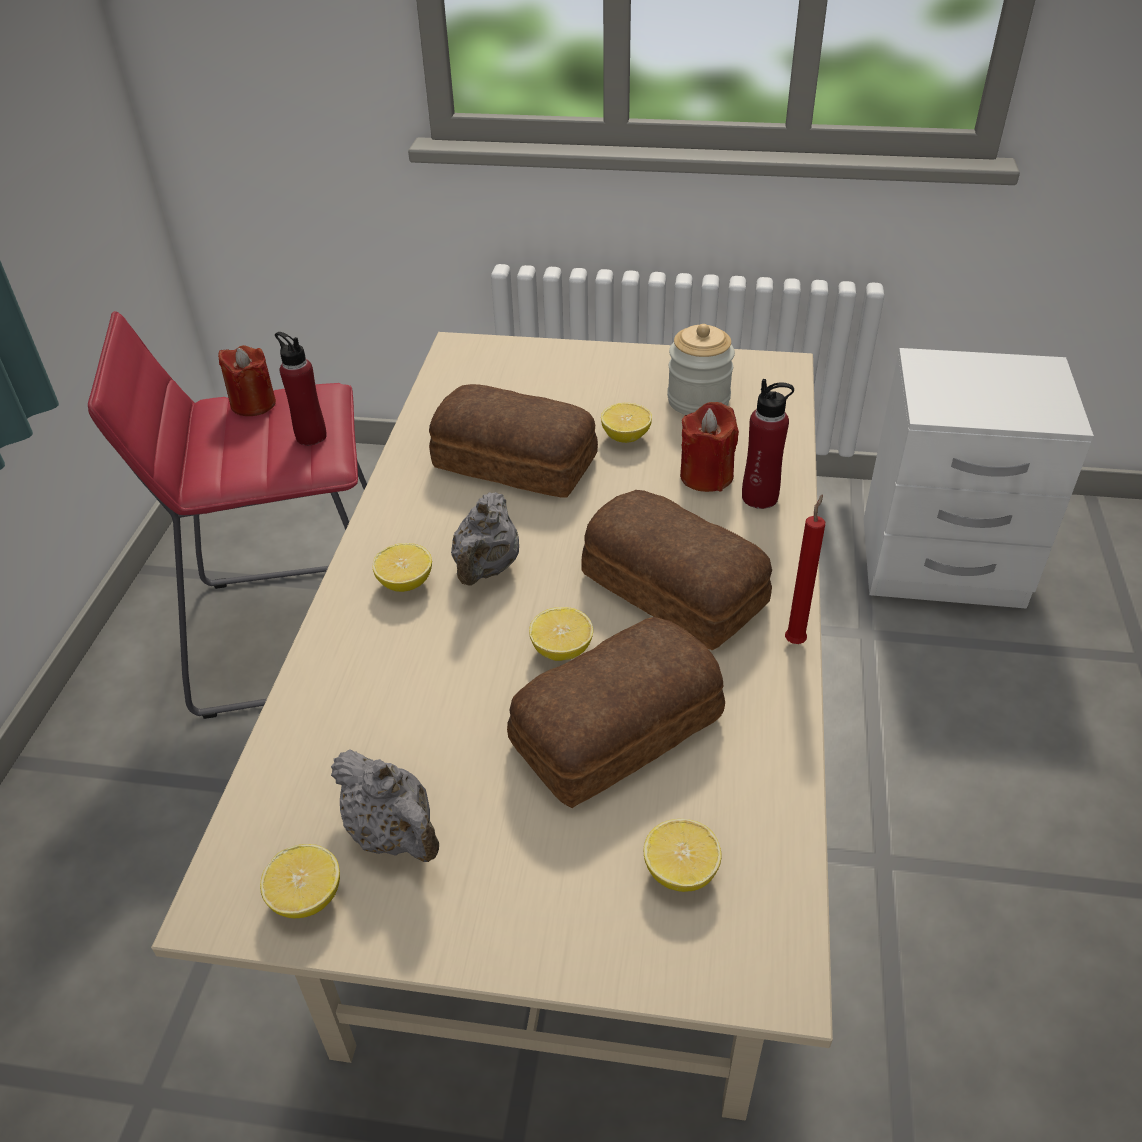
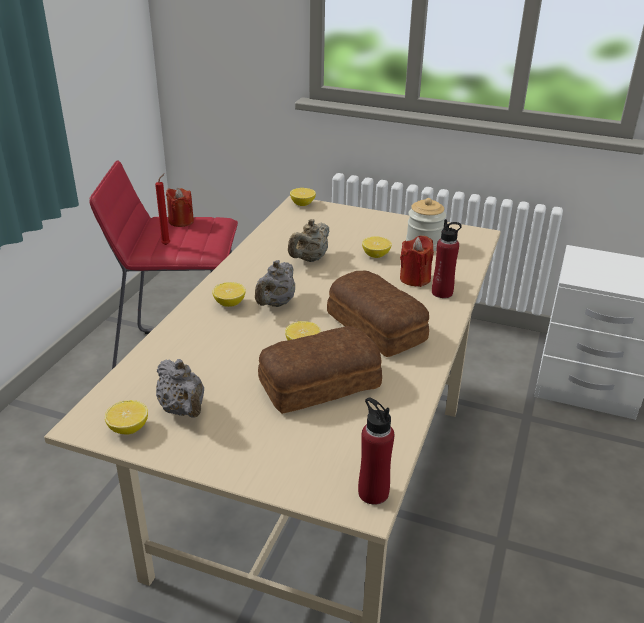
camera: 10 degrees right, 10 degrees down
red bottle [275,332,327,445] -> red bottle moved to [358,397,394,505]
bread [429,384,598,497] -> beige teapot [288,219,329,262]
lemon [644,819,722,892] -> lemon moved to [290,188,316,206]
red candle [785,494,825,644] -> red candle moved to [155,174,170,245]

